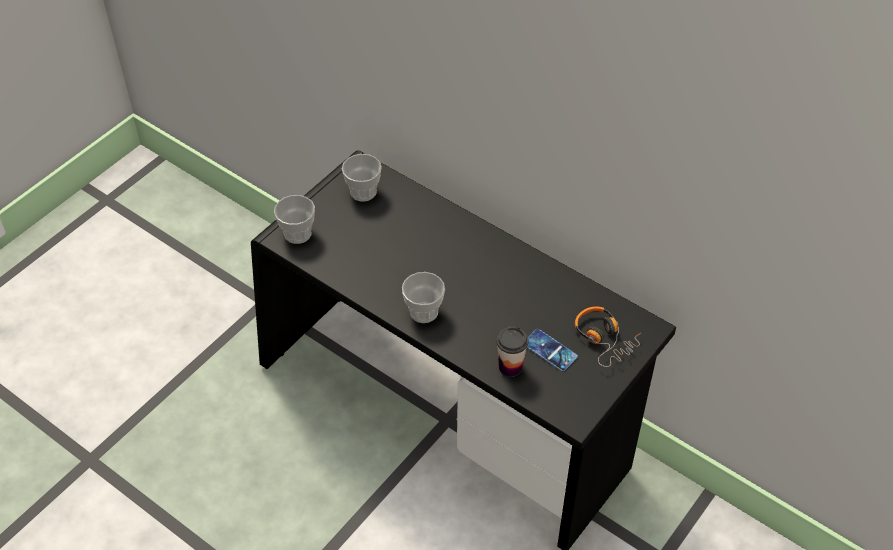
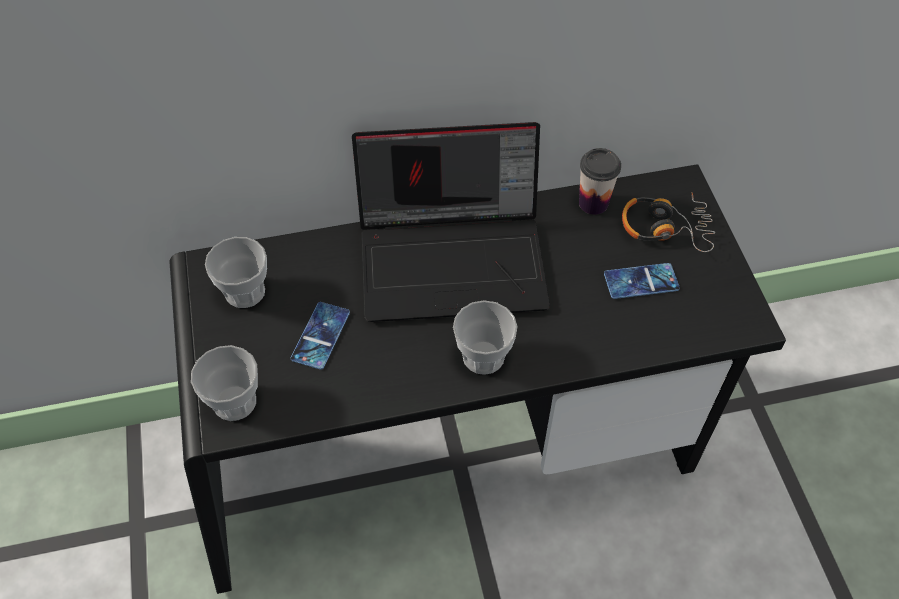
camera: 50 degrees left, 5 degrees up
cup [496,327,528,377] -> cup moved to [579,148,621,215]
none -> phone [291,302,350,370]
none -> laptop [352,122,550,322]

